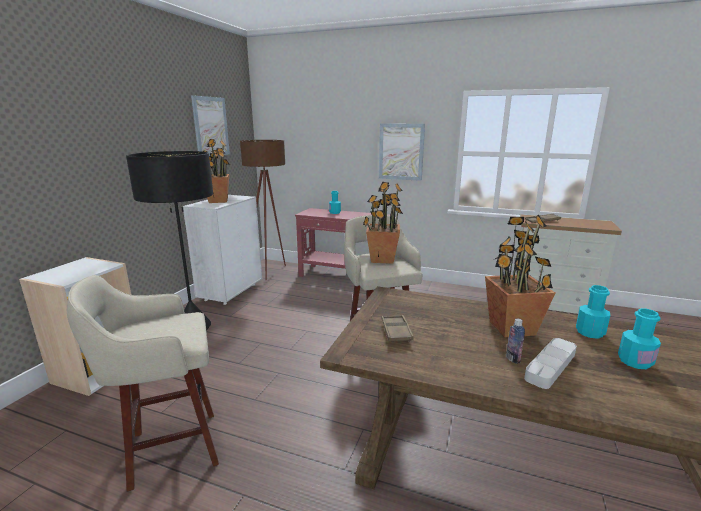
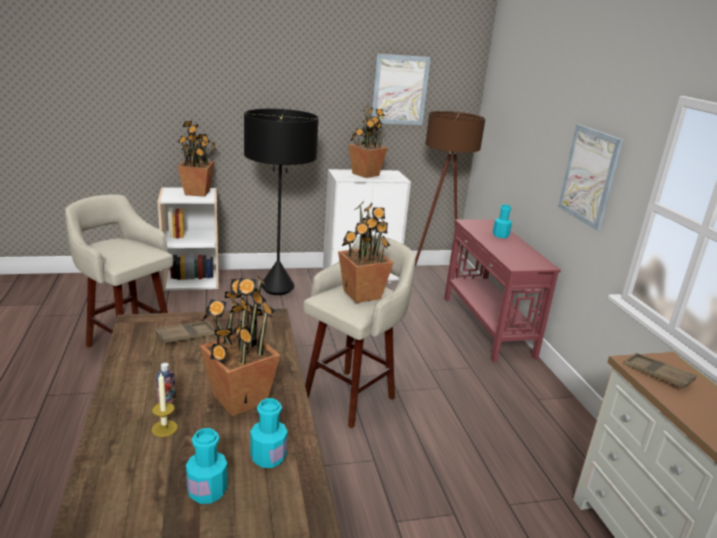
camera: 55 degrees right, 5 degrees up
grey tray [524,338,577,389] -> candle [152,372,178,437]
none -> potted plant [177,121,216,197]

